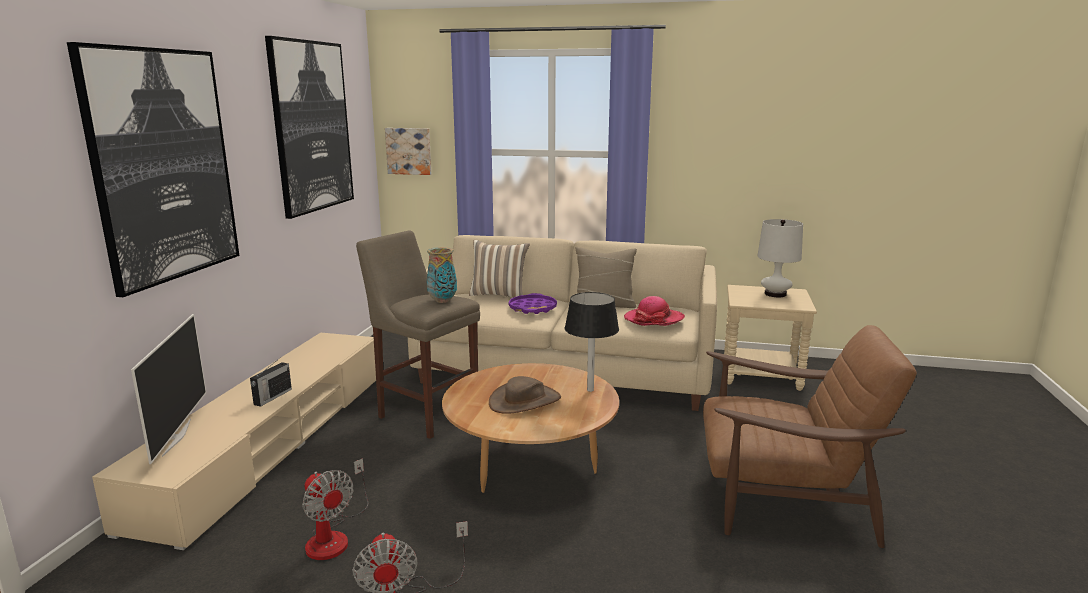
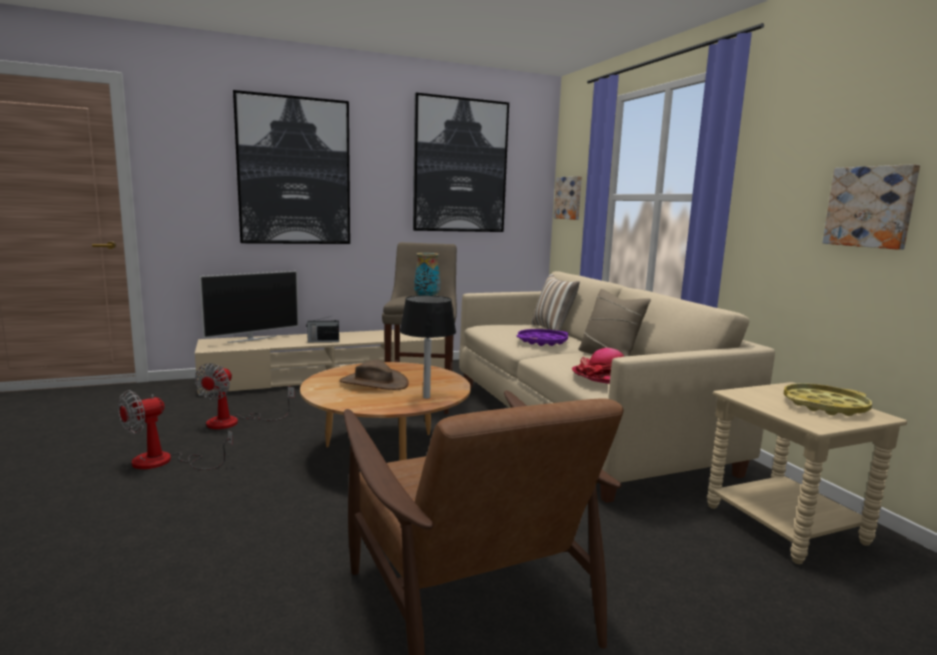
camera: 55 degrees right, 5 degrees down
white table lamp [757,219,803,297] -> yellow tray [784,383,872,416]
none -> picture [822,164,920,250]

